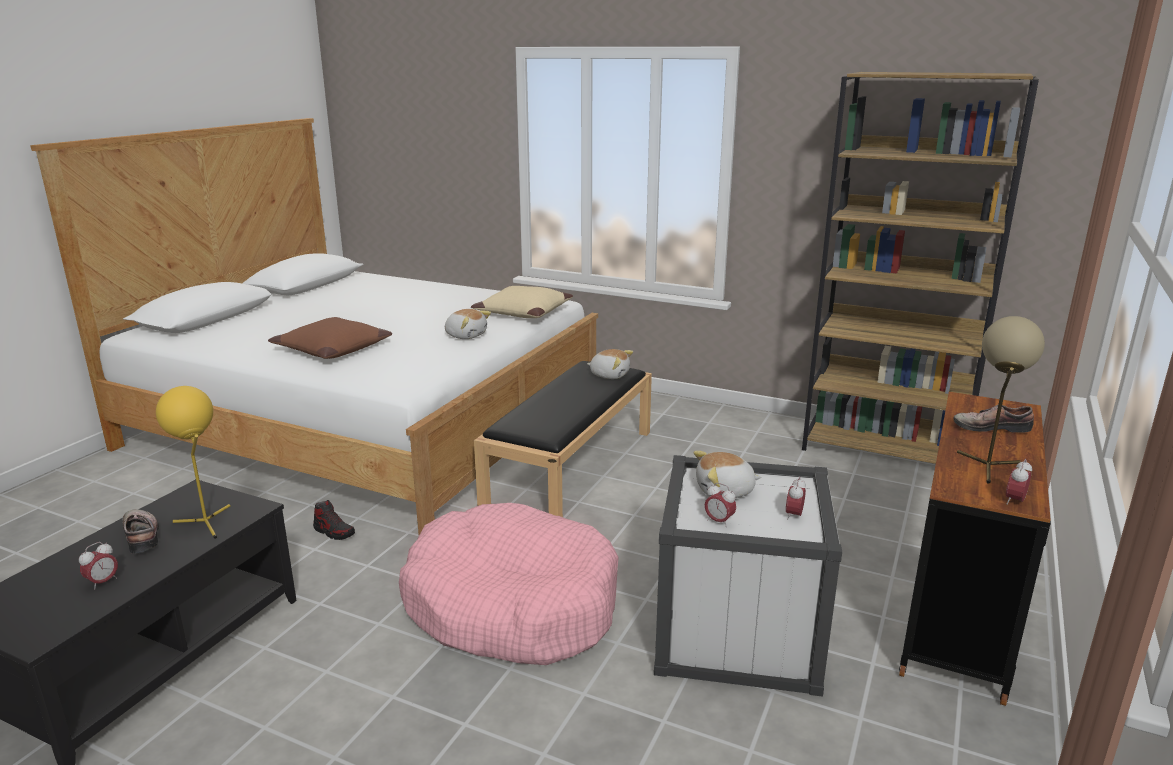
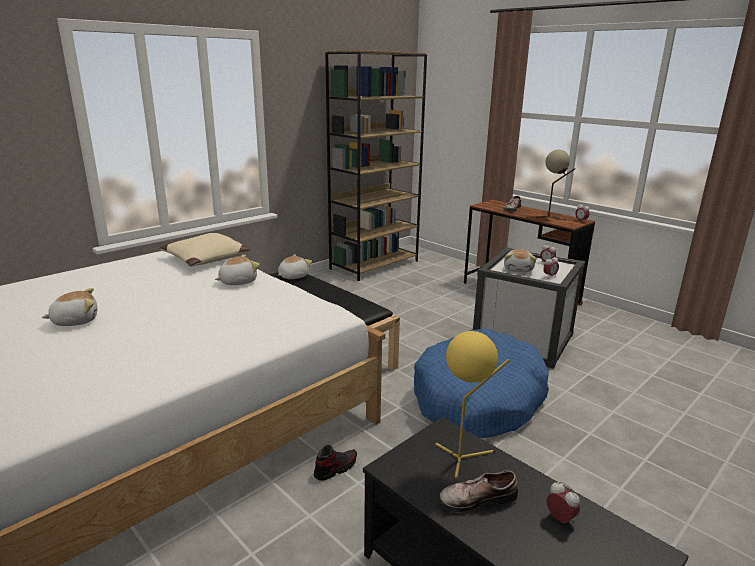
camera: 70 degrees left, 0 degrees up
brown pillow [268,317,392,359] -> none
pink dog bed [399,503,619,665] -> blue dog bed [414,329,549,438]
none -> plush toy [42,288,97,326]

